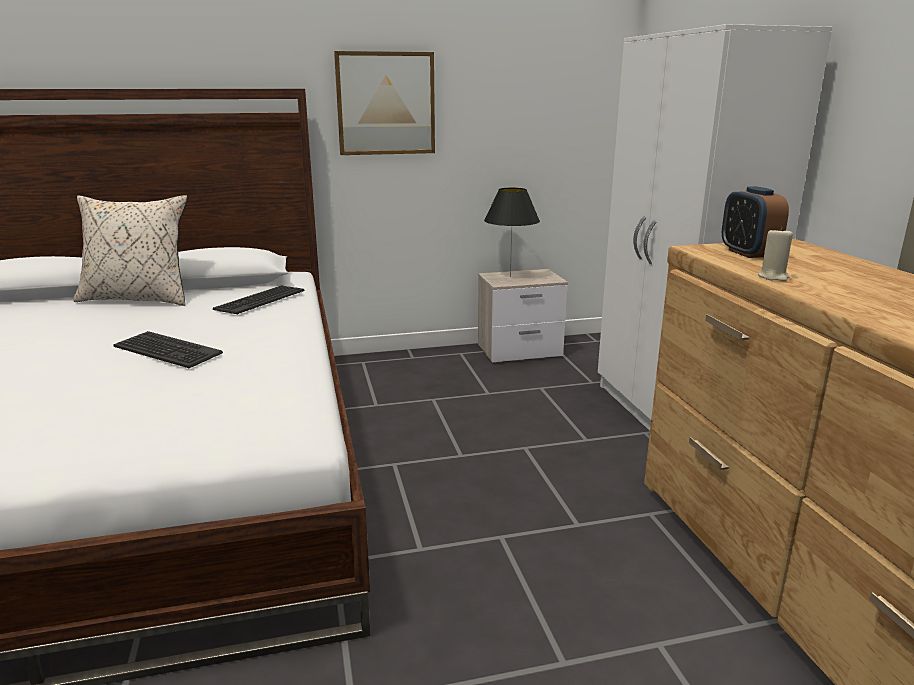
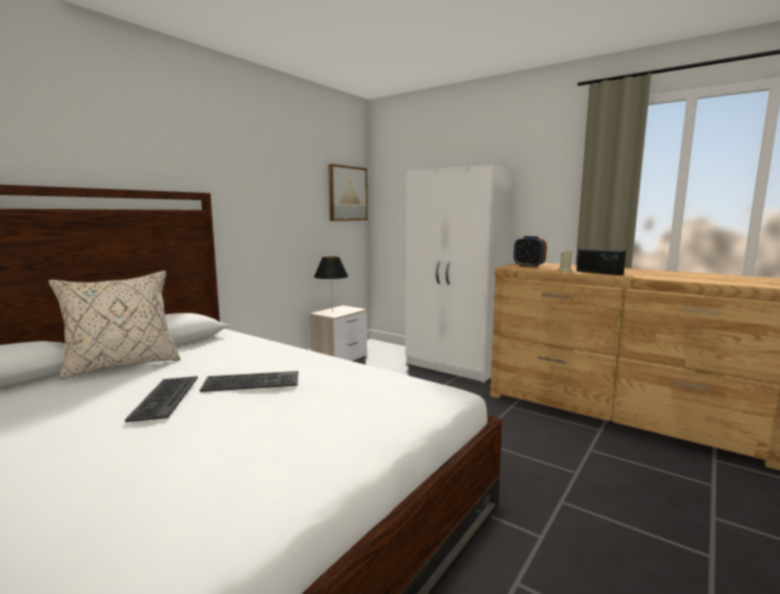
camera: 40 degrees left, 10 degrees down
keyboard [213,285,305,314] -> keyboard moved to [125,376,198,422]
picture [334,51,435,155] -> picture moved to [328,164,367,221]
none -> radio [576,248,626,275]

